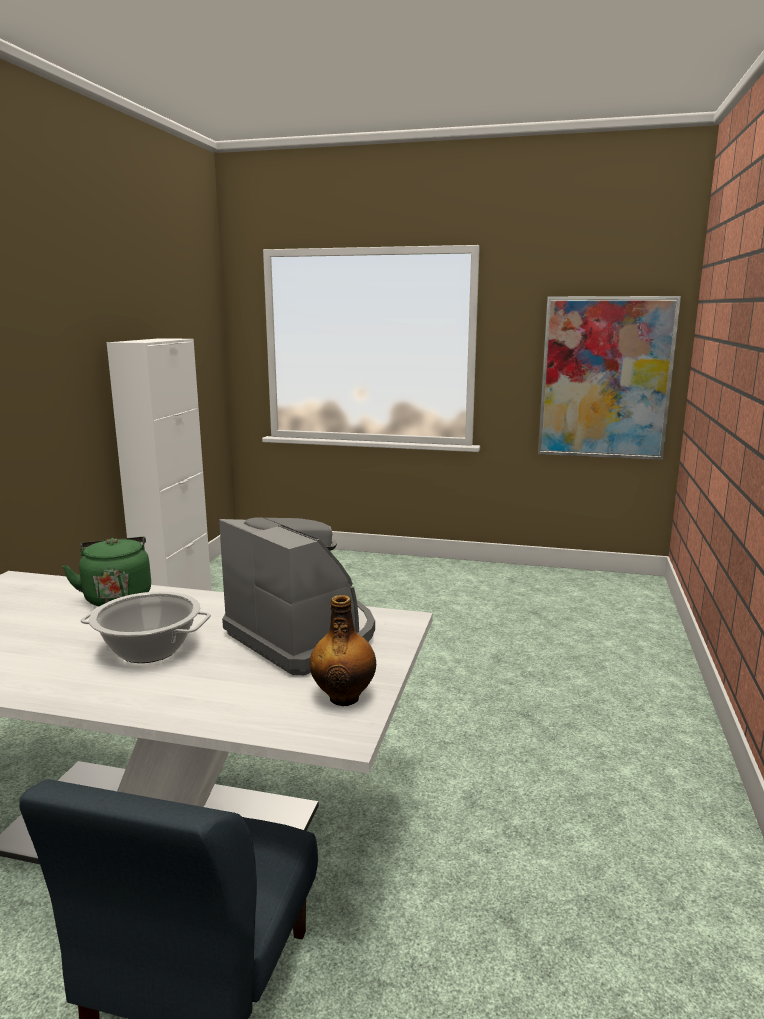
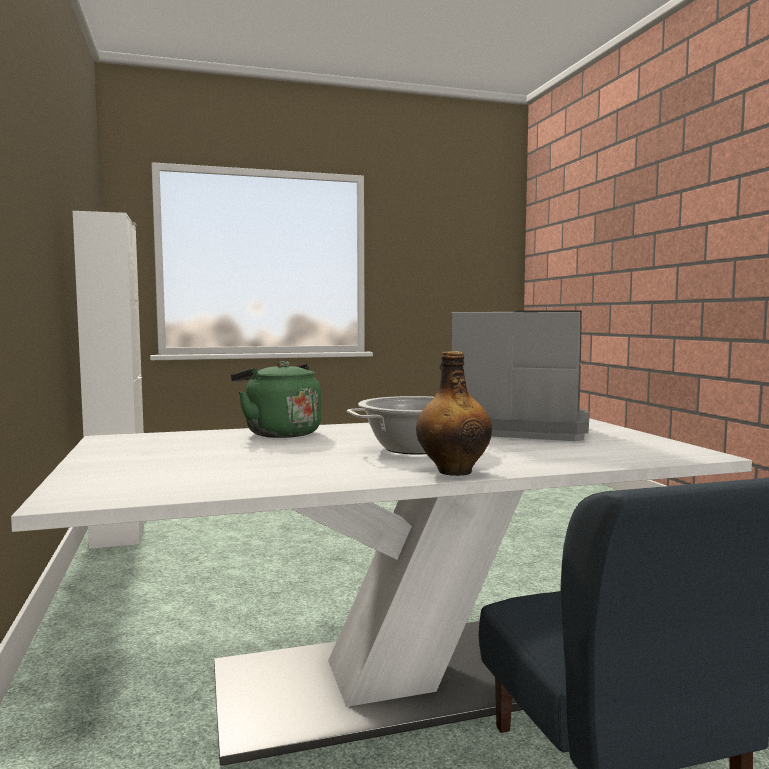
camera: 30 degrees left, 10 degrees down
bottle [310,595,376,706] -> bottle moved to [416,351,492,476]
picture [538,296,681,460] -> none

